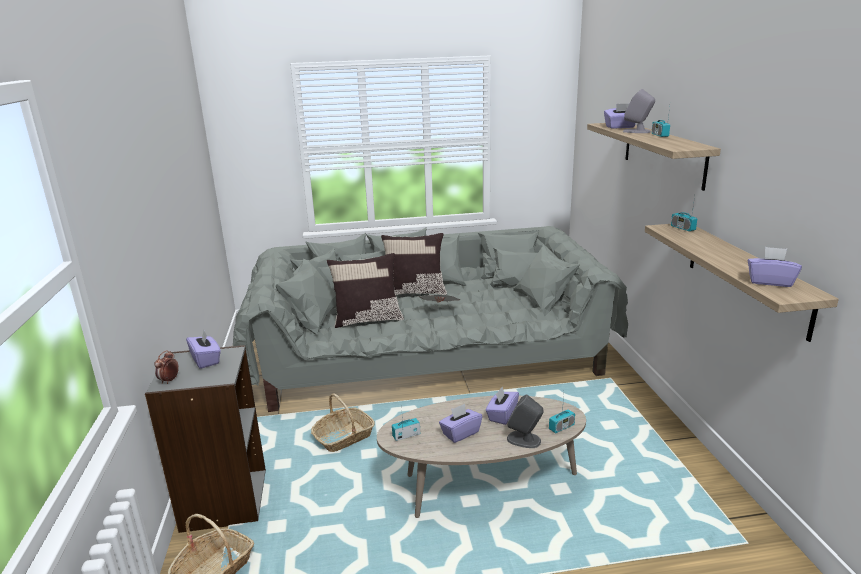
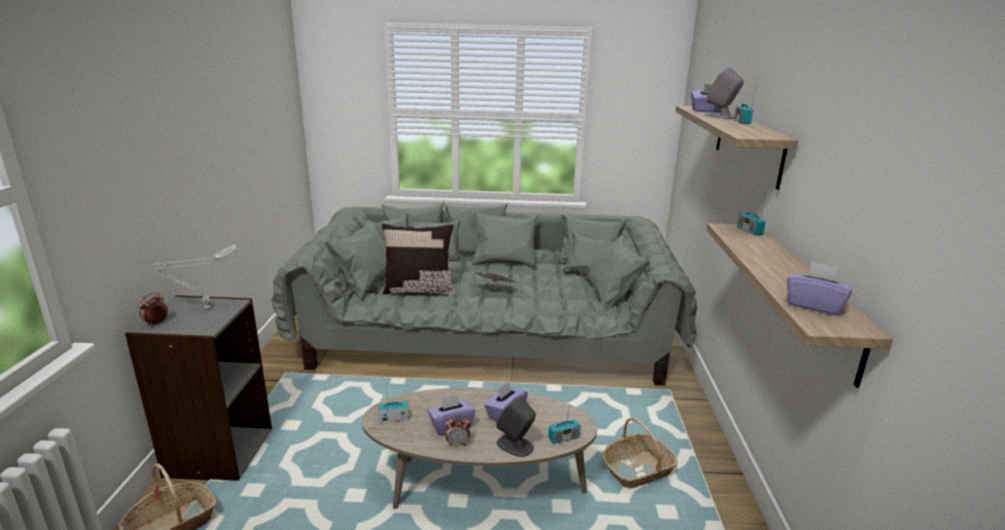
camera: 10 degrees right, 0 degrees up
purple tissue box [186,331,221,369] -> grey table lamp [151,245,238,309]
basket [311,393,375,452] -> basket moved to [602,417,678,489]
pillow [381,233,447,295] -> none
none -> alarm clock [445,416,471,447]

